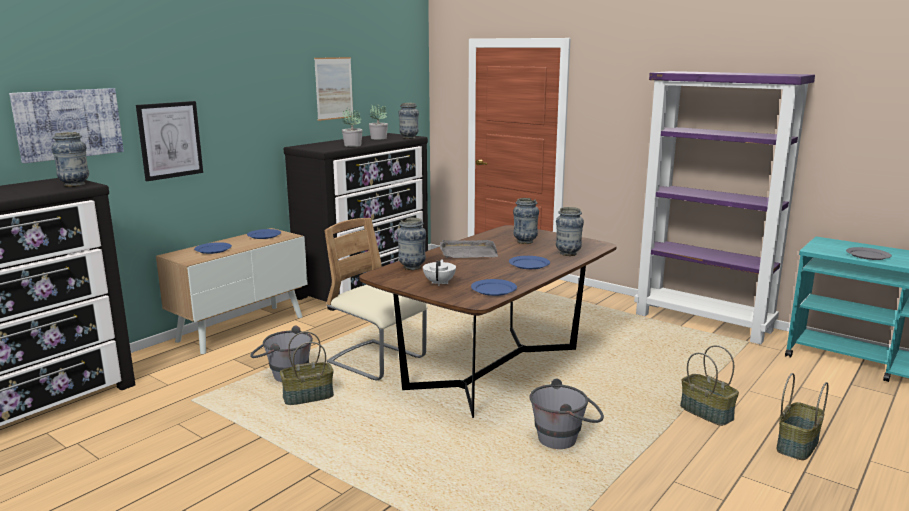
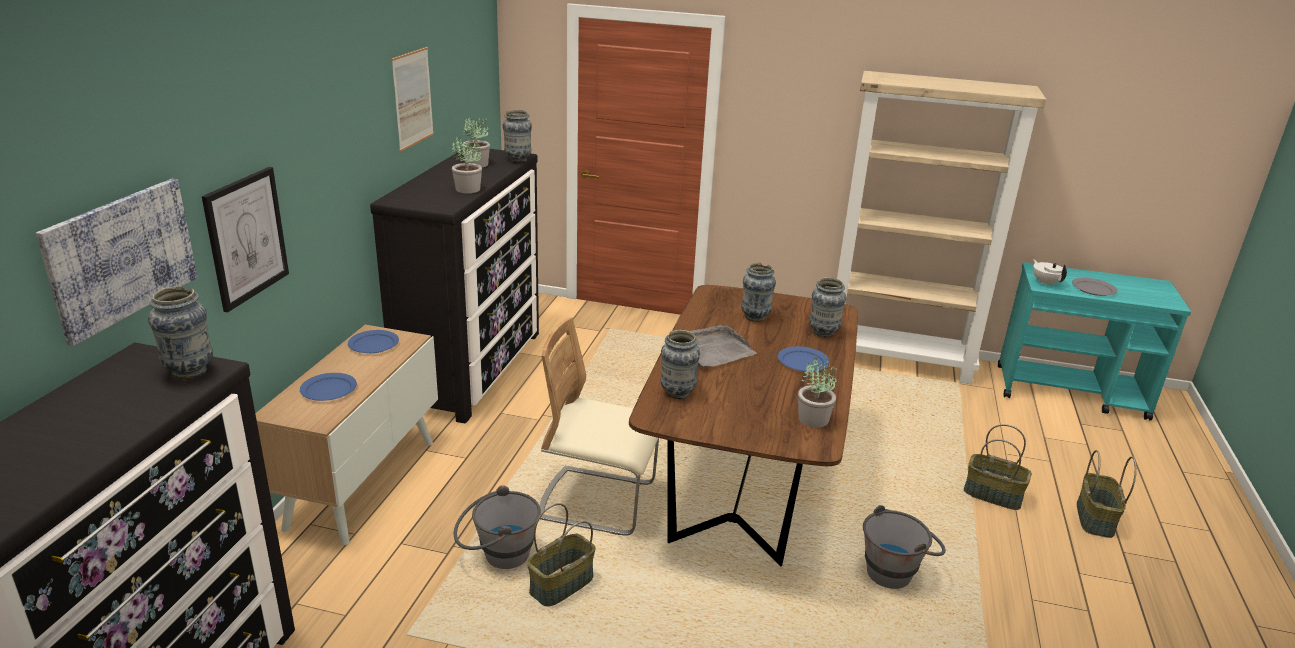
camera: 25 degrees left, 10 degrees up
white teapot [423,259,456,286] -> white teapot moved to [1033,259,1067,286]
blue plate [471,279,517,296] -> potted plant [798,355,837,428]
purple bookcase [634,71,815,345] -> beige bookcase [837,71,1046,384]

